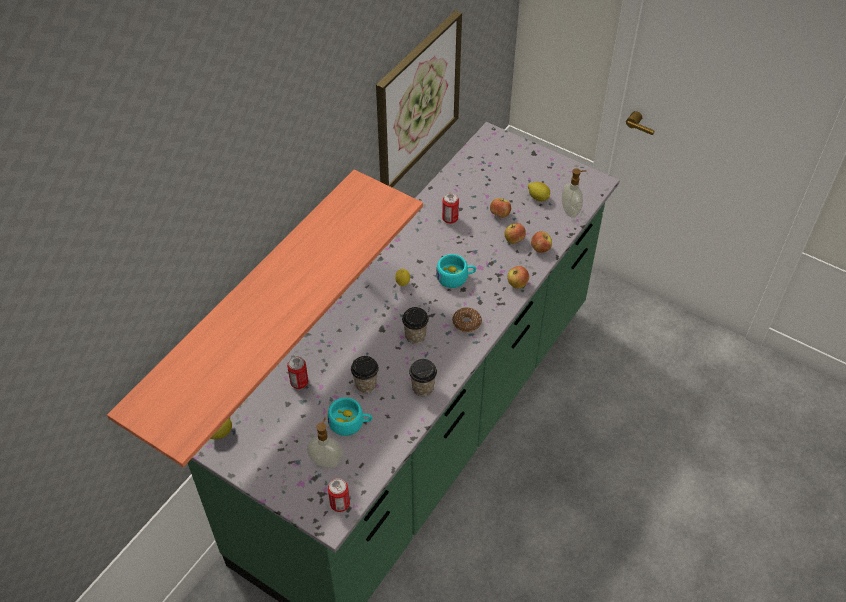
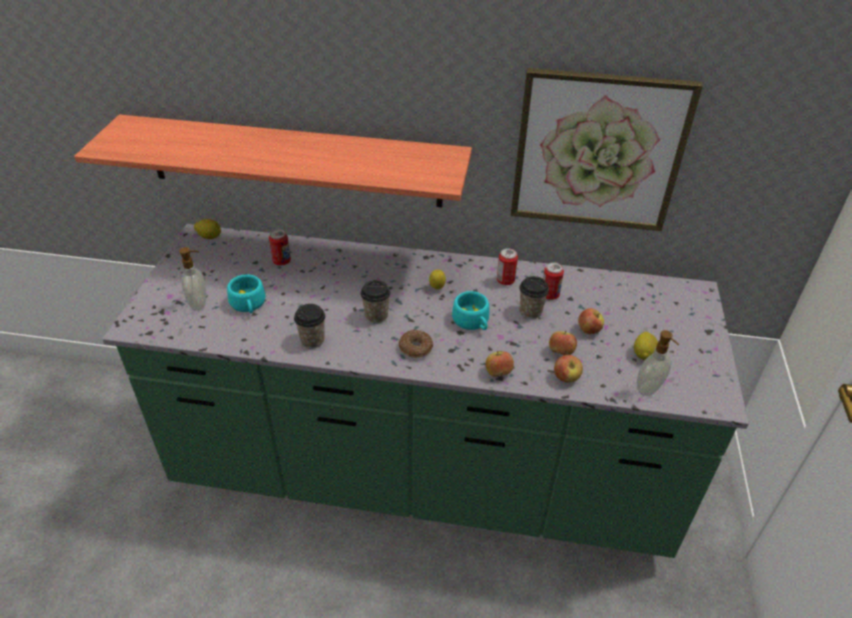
camera: 65 degrees right, 10 degrees down
can [328,478,350,512] -> can moved to [497,248,518,285]
cup [351,356,379,393] -> cup moved to [519,276,549,319]

